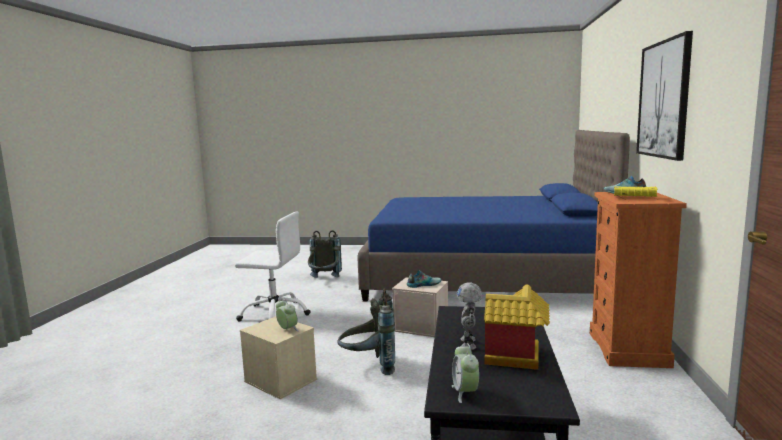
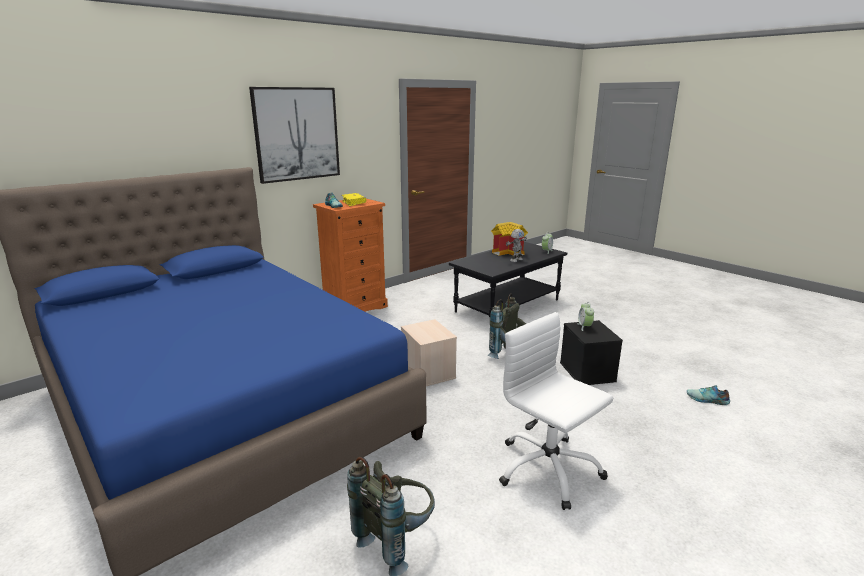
camera: 140 degrees left, 10 degrees up
beige storage box [240,316,317,399] -> black storage box [560,320,623,385]
shoe [407,270,441,288] -> shoe moved to [687,385,730,405]

